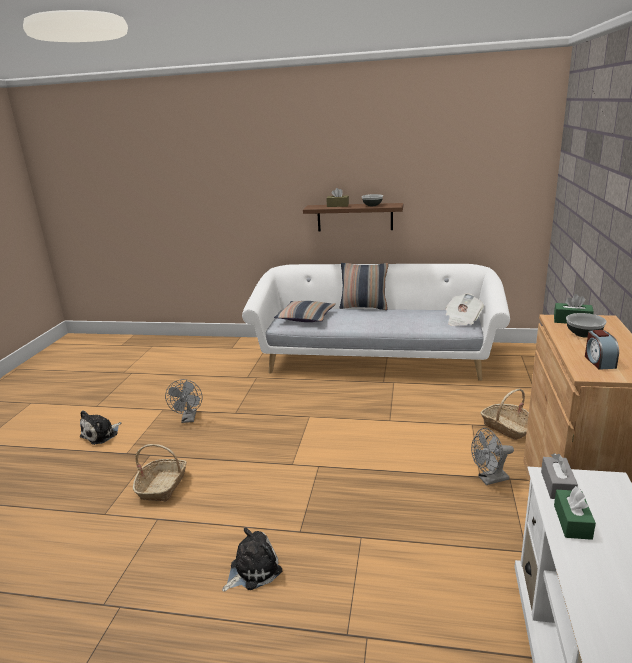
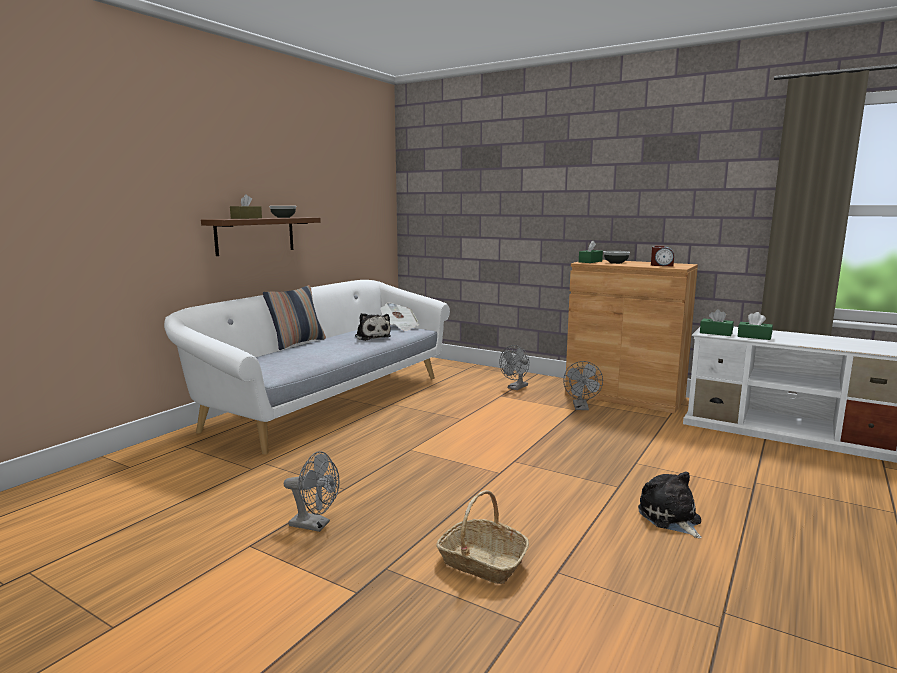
camera: 70 degrees left, 10 degrees down
plush toy [80,410,121,445] -> plush toy moved to [355,313,391,341]
pillow [274,301,336,322] -> none
basket [480,388,529,440] -> grey fan [500,345,529,390]
grey tissue box [541,453,578,499] -> green tissue box [700,309,734,336]

